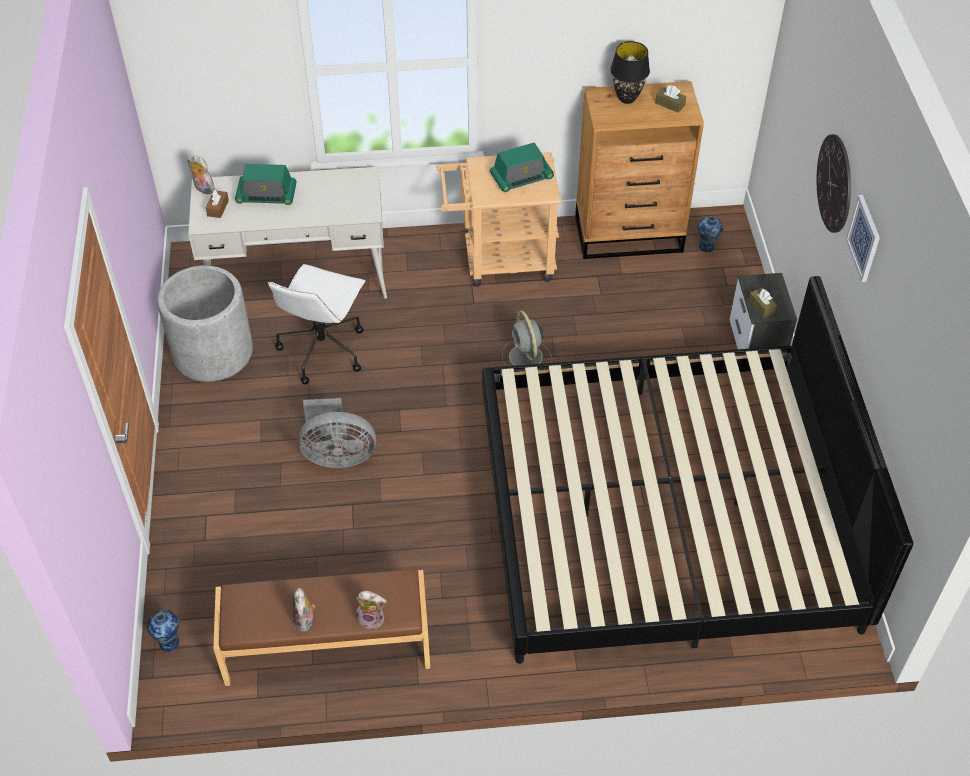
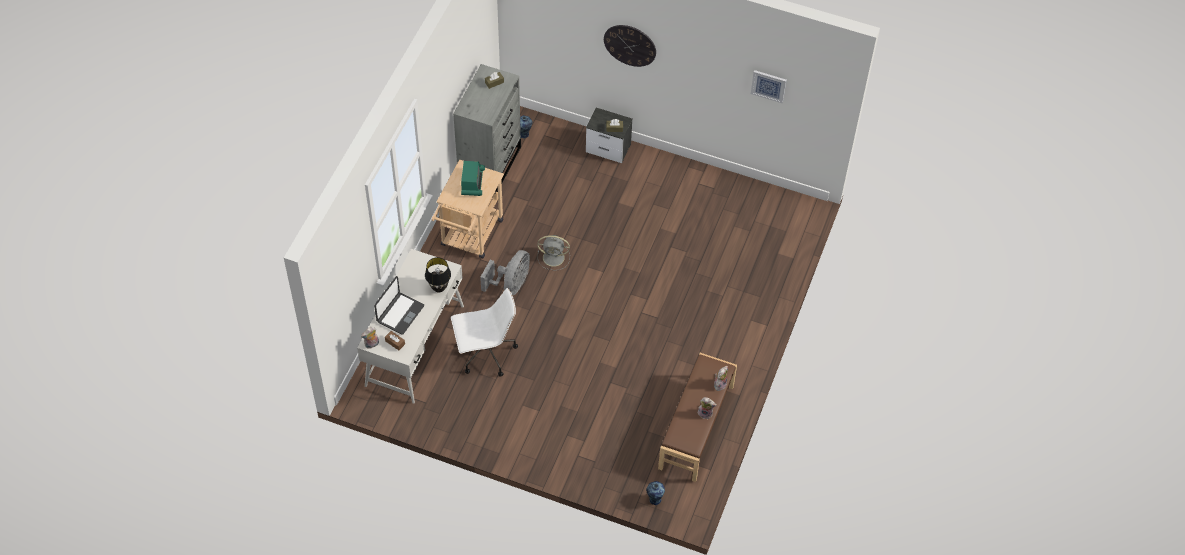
camera: 65 degrees left, 5 degrees up
grey planter [157,265,253,382] -> none
radio [235,164,297,205] -> laptop [374,276,424,335]
white office chair [268,264,365,385] -> white office chair turned 60 degrees counterclockwise [451,288,518,377]
grey fan [298,398,376,468] -> grey fan moved to [480,250,530,295]
bed [482,276,913,664] -> none
brown dresser [575,81,704,259] -> grey dresser [453,64,521,193]
black table lamp [610,41,650,104] -> black table lamp moved to [425,257,451,293]
picture [846,195,880,282] -> picture moved to [751,70,787,103]

